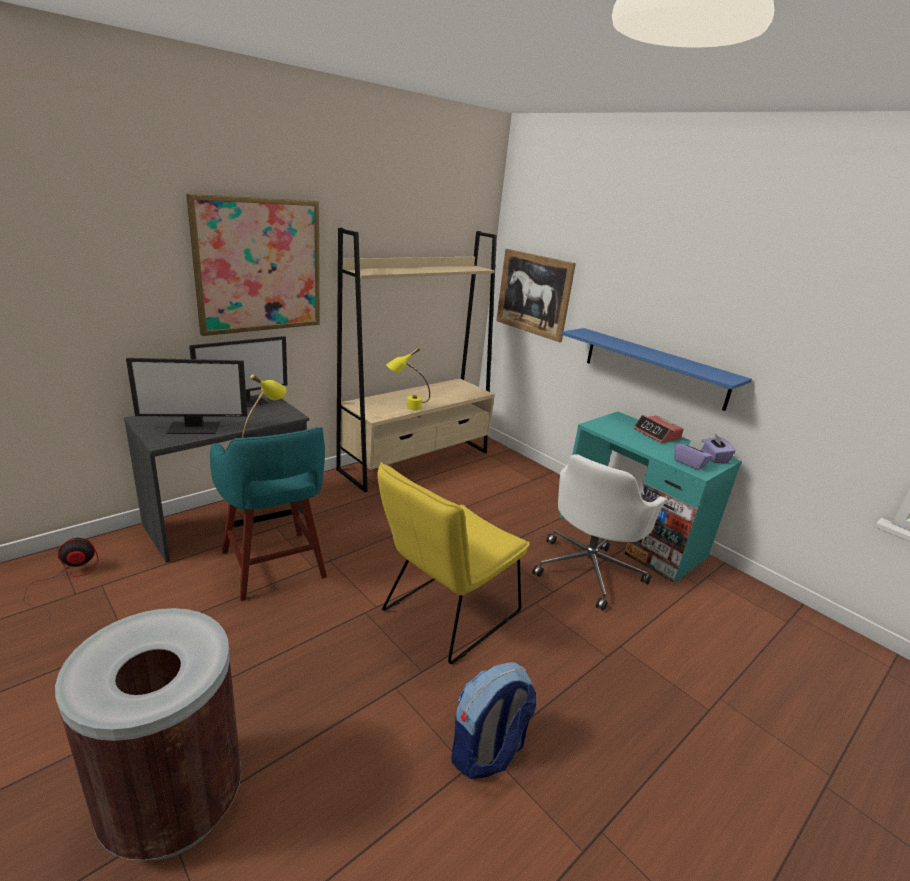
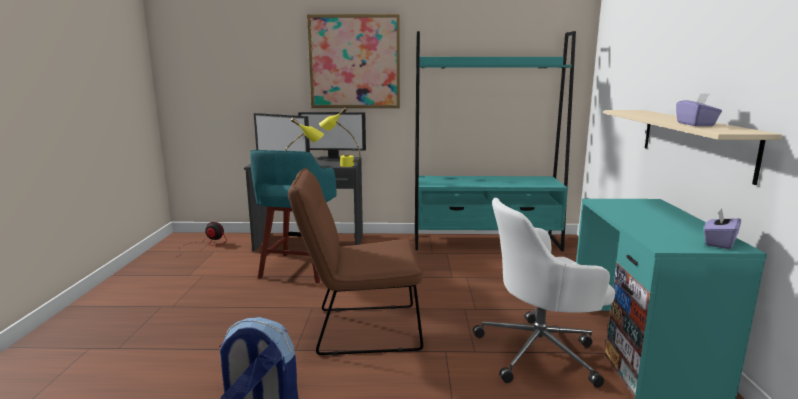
camera: 45 degrees right, 10 degrees down
brown trash can [55,608,241,861] -> none
beige bookcase [336,228,497,492] -> turquoise bookcase [415,31,576,251]
yellow chair [377,462,530,664] -> brown chair [288,168,424,356]
yellow table lamp [386,347,430,410] -> yellow table lamp moved to [319,108,361,167]
picture [496,249,576,342] -> none
blue shelf [561,328,752,411] -> beige shelf [604,110,782,185]
alarm clock [634,415,684,443] -> none
purple tissue box [674,438,712,470] -> purple tissue box moved to [676,93,722,126]

